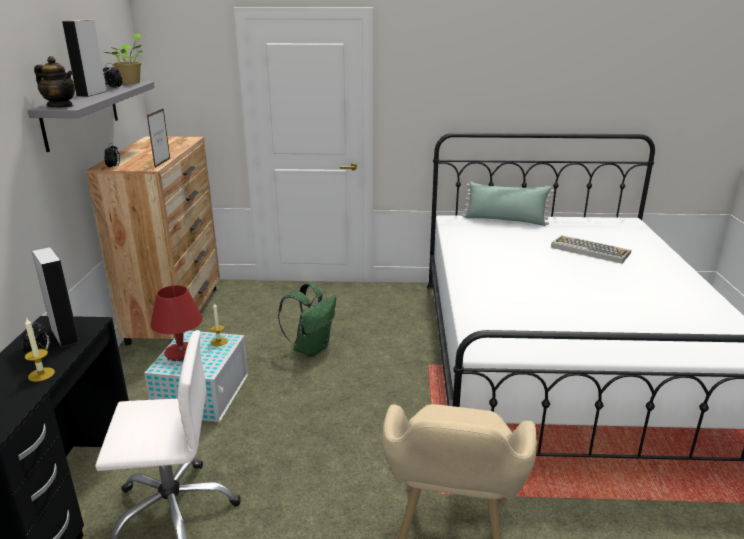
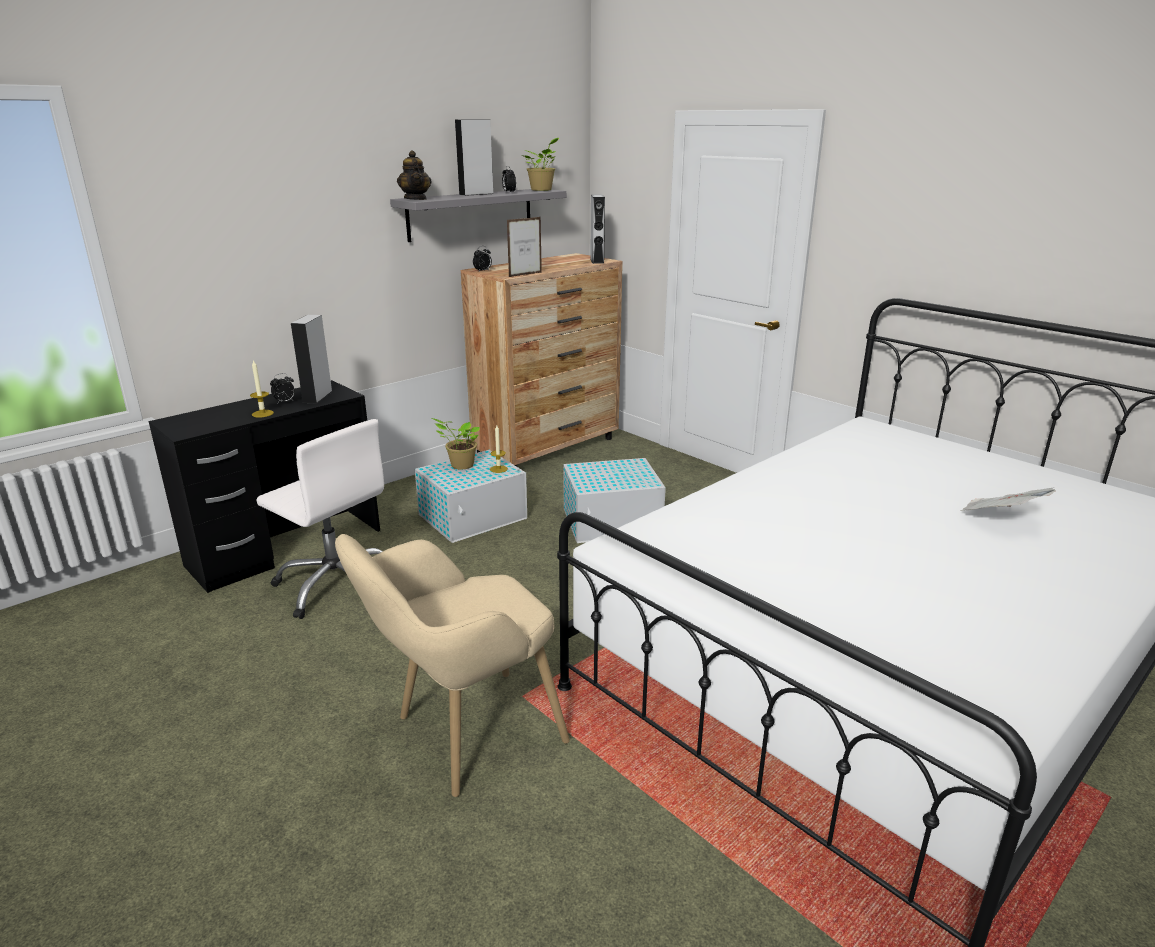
camera: 45 degrees right, 0 degrees up
red table lamp [150,285,203,361] -> potted plant [431,418,480,469]
green backpack [278,282,336,357] -> white storage box [563,458,666,543]
green pillow [462,182,554,226] -> none
keyboard [551,235,631,263] -> newspaper [960,487,1056,511]
none -> grey speaker [591,194,605,264]

